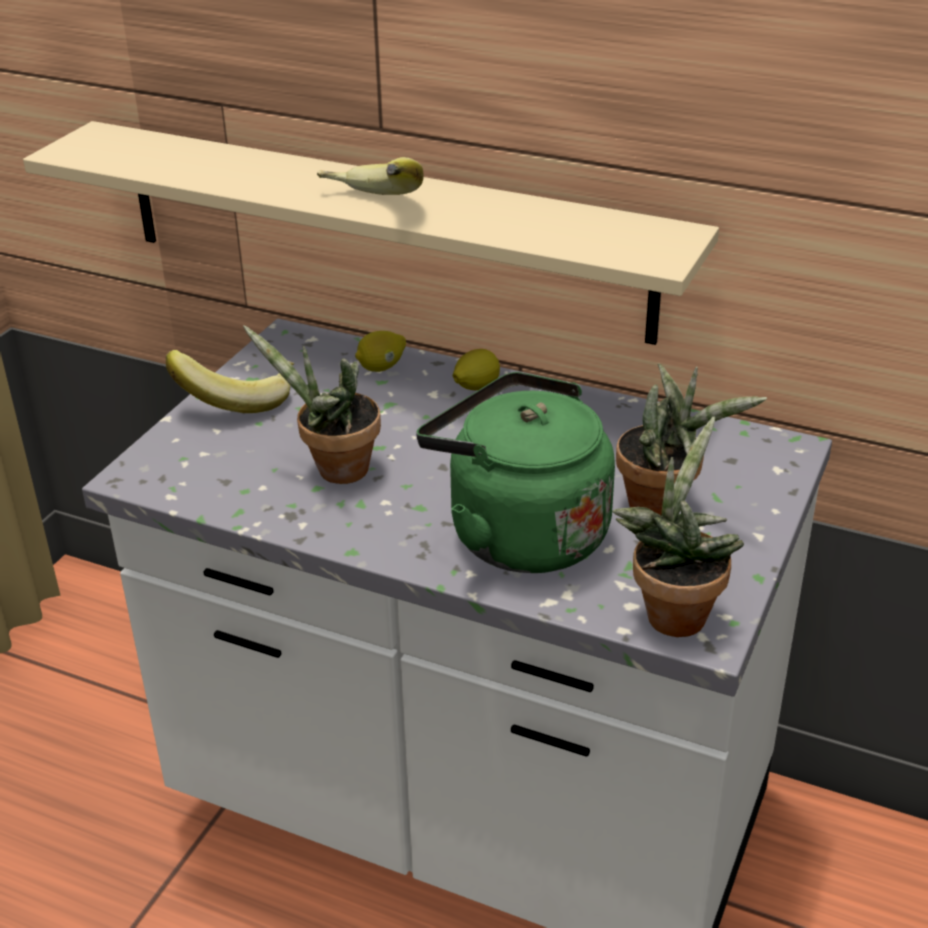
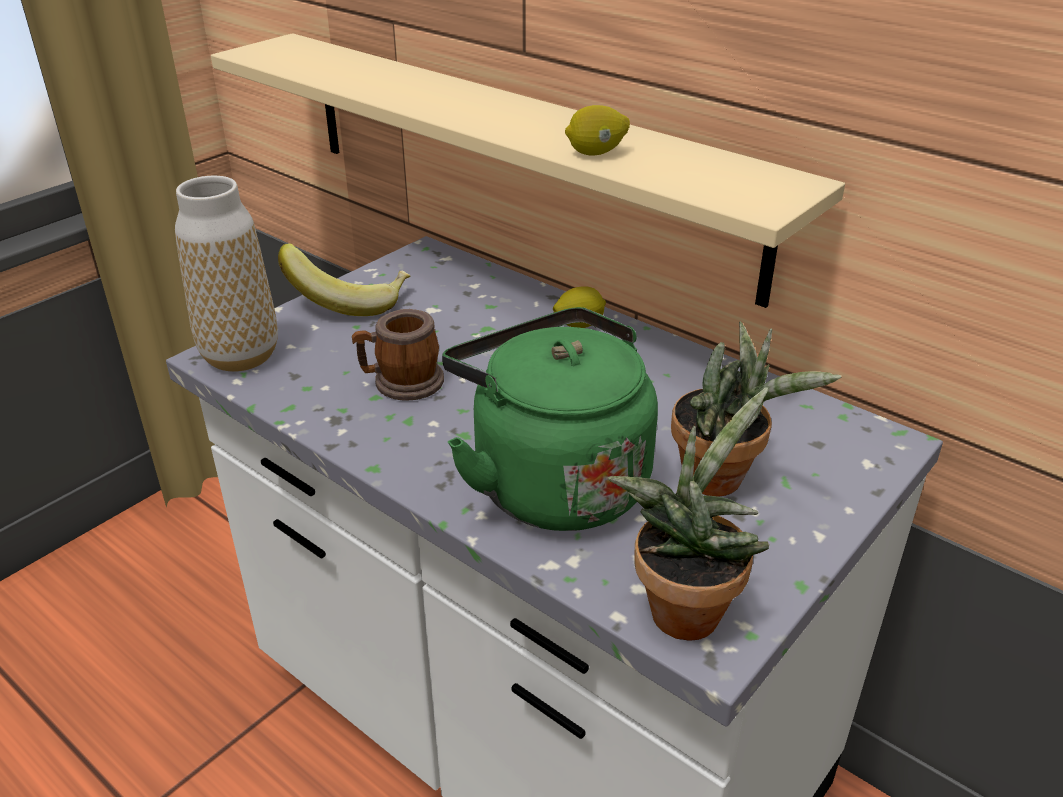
camera: 15 degrees right, 0 degrees up
potted plant [243,325,381,484] -> mug [352,309,444,401]
banana [317,157,424,195] -> none
lemon [355,331,406,372] -> lemon moved to [565,105,630,155]
none -> vase [175,176,278,372]

